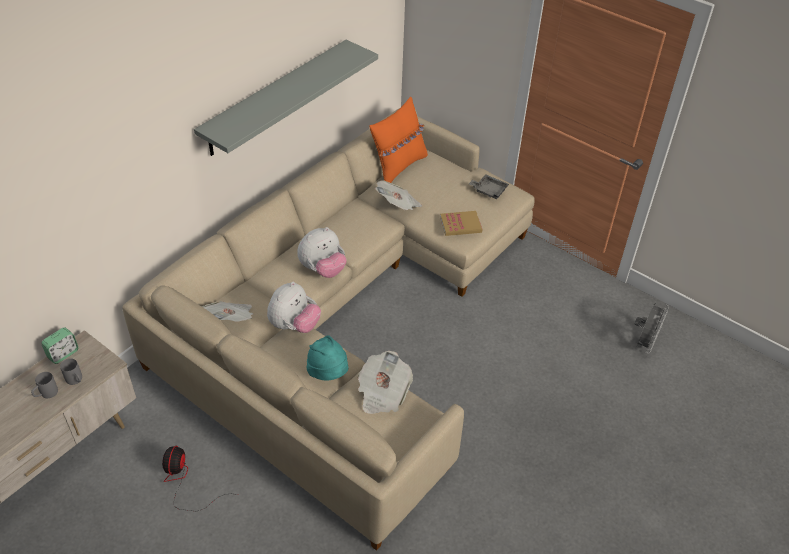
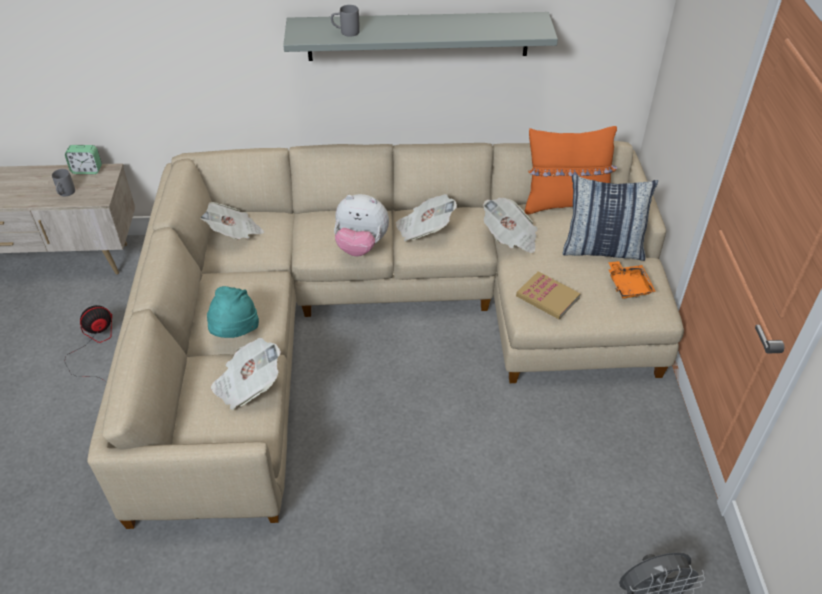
camera: 50 degrees right, 0 degrees up
grey mug [31,372,58,398] -> grey mug moved to [331,5,360,37]
plush toy [267,281,321,333] -> none
grey tray [469,174,509,199] -> orange tray [608,261,656,299]
none -> newspaper [396,194,457,241]
none -> pillow [562,175,658,261]

